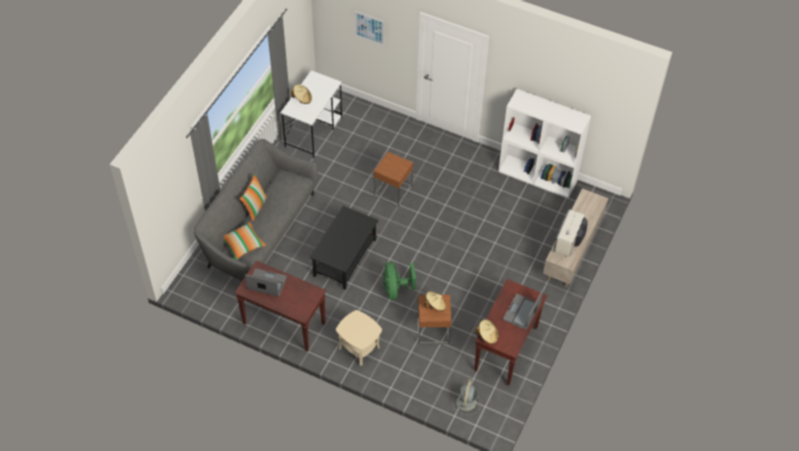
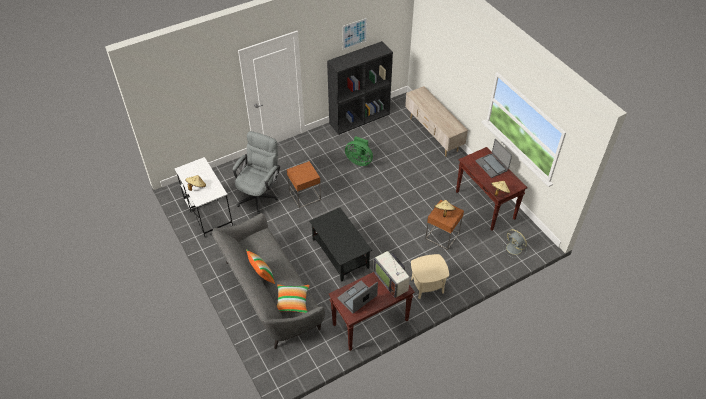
camera: 55 degrees left, 5 degrees down
picture [355,11,385,45] -> picture moved to [342,18,367,50]
green fan [383,262,416,300] -> green fan moved to [345,136,373,166]
white bookcase [498,89,591,198] -> black bookcase [327,41,393,135]
television [553,209,588,257] -> television moved to [373,251,410,298]
none -> grey office chair [233,131,280,214]

